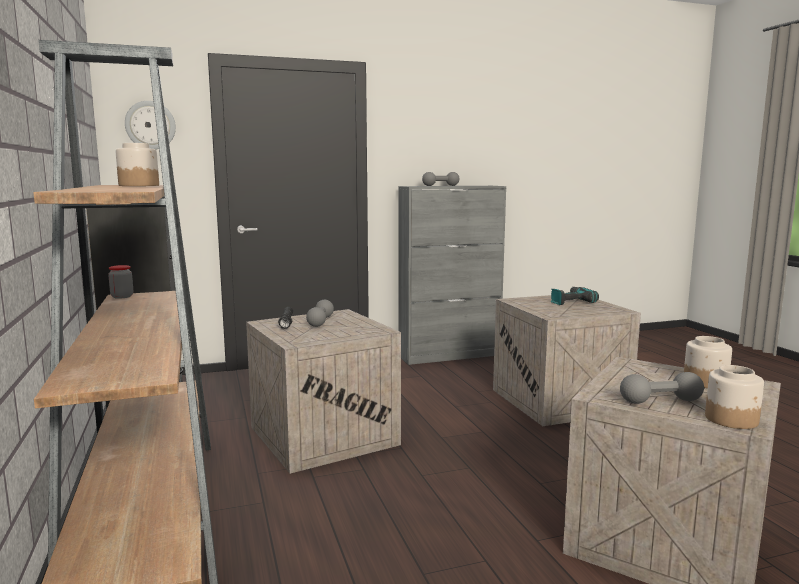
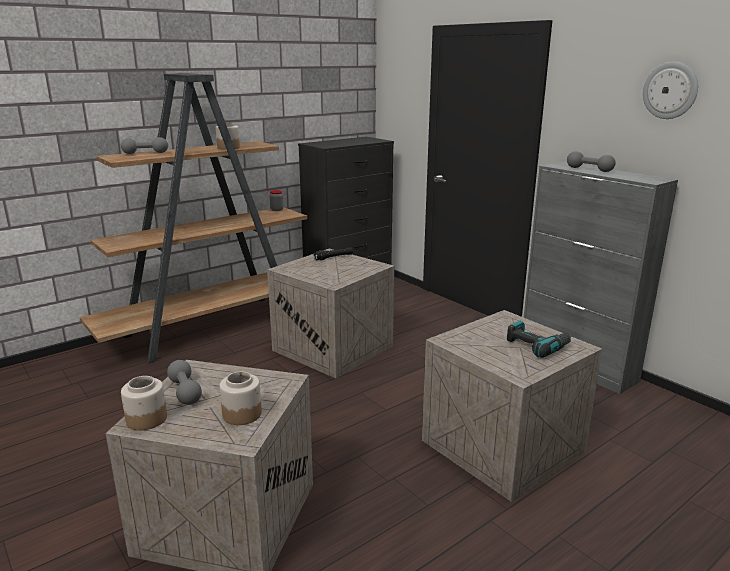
camera: 70 degrees right, 10 degrees up
wall clock [125,101,176,149] -> wall clock moved to [643,61,698,119]
grey dumbbell [306,300,334,327] -> grey dumbbell moved to [121,137,168,154]

